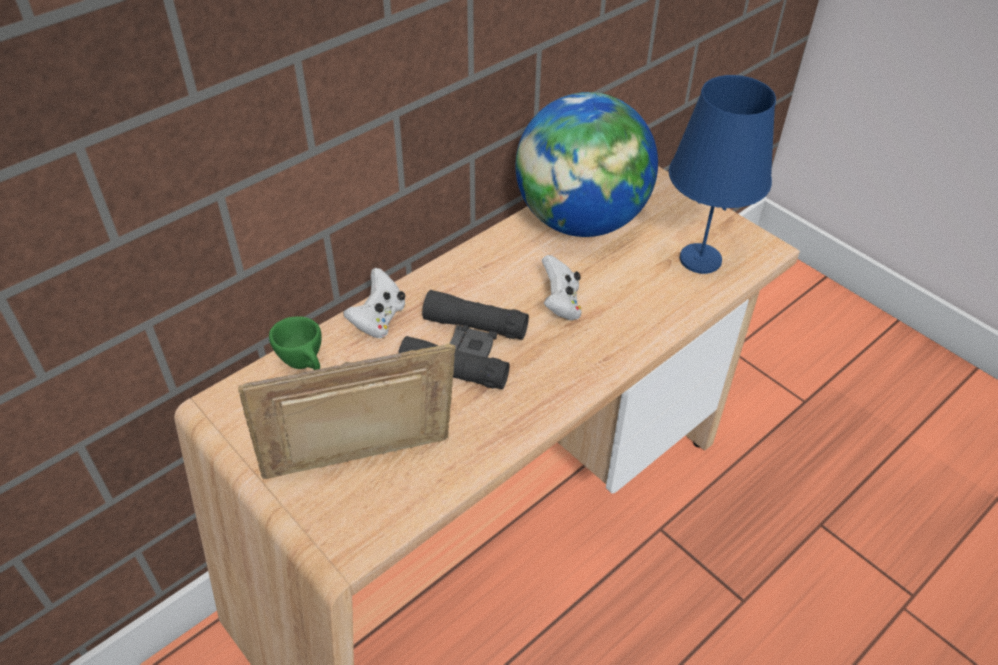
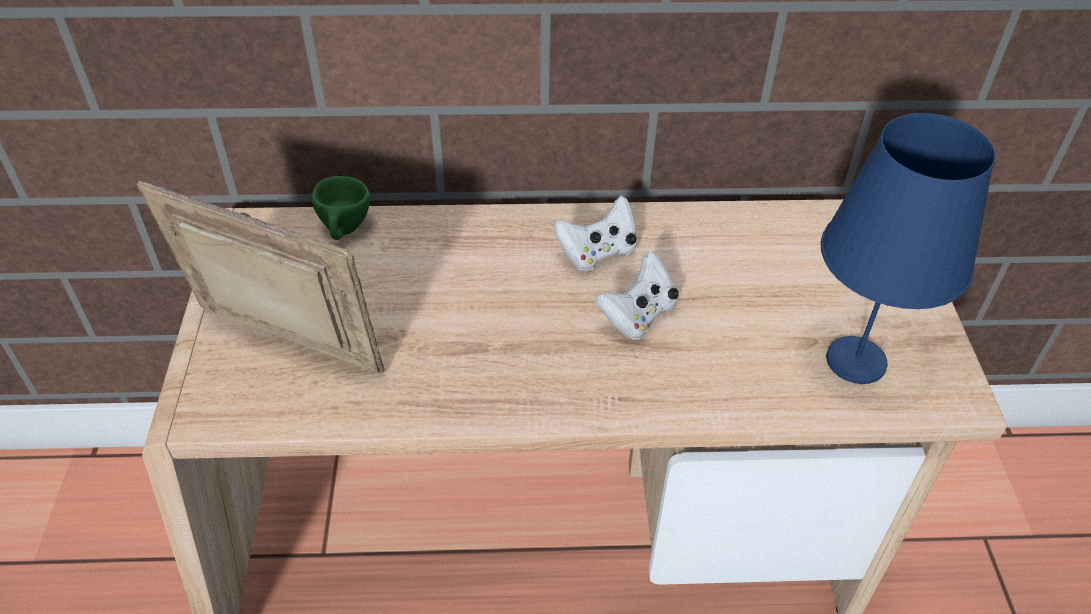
camera: 40 degrees right, 0 degrees up
white game controller [343,268,406,338] -> white game controller moved to [553,196,637,271]
black binoculars [398,290,529,389] -> none
globe [516,92,658,237] -> none

